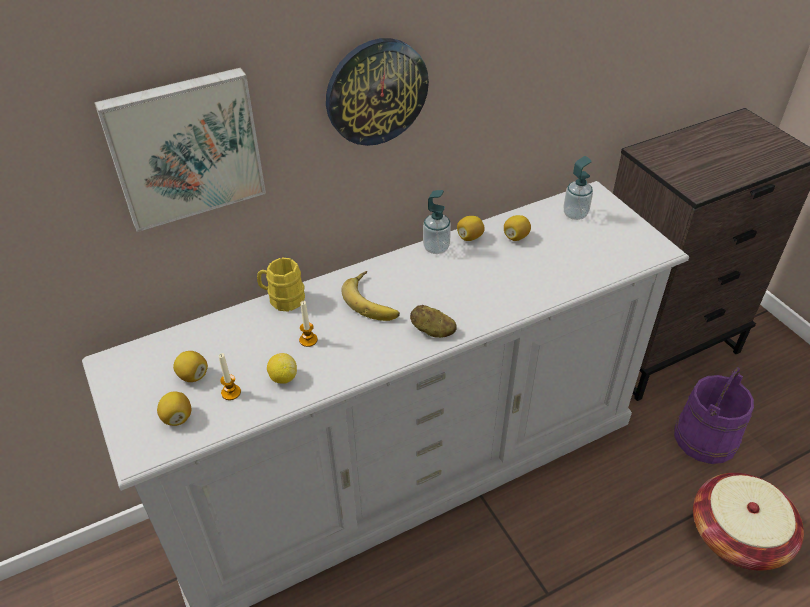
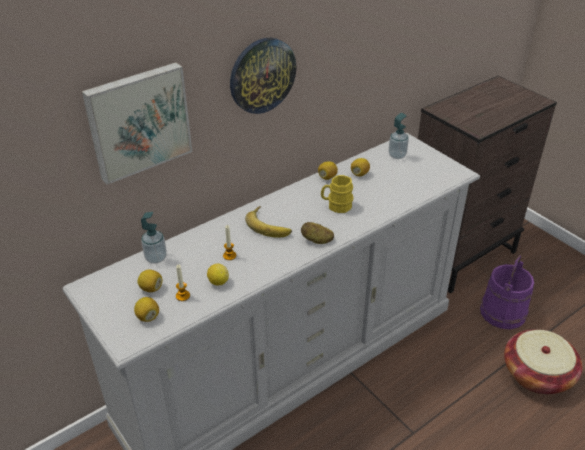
camera: 10 degrees left, 5 degrees down
yellow mug [257,257,305,312] -> yellow mug moved to [321,175,354,213]
soap dispenser [423,190,451,254] -> soap dispenser moved to [141,212,167,264]

